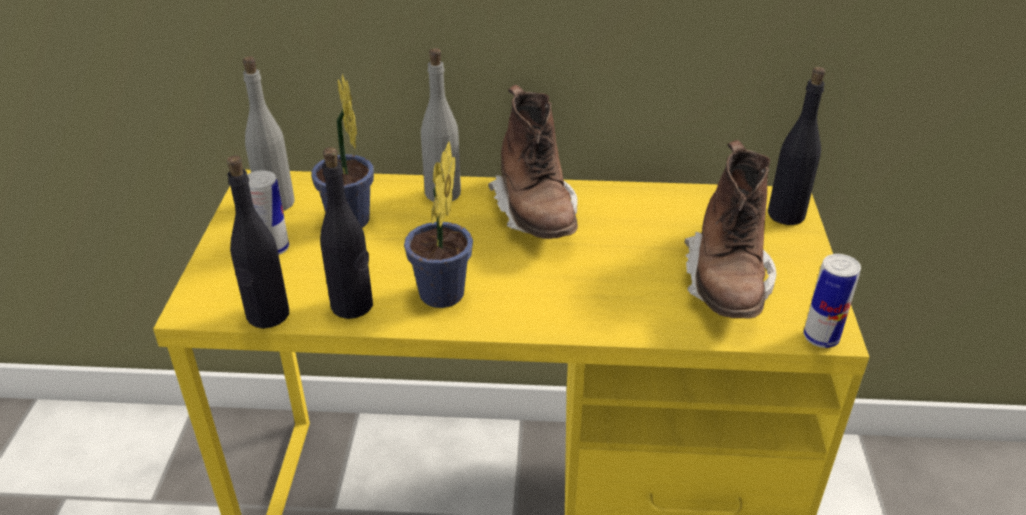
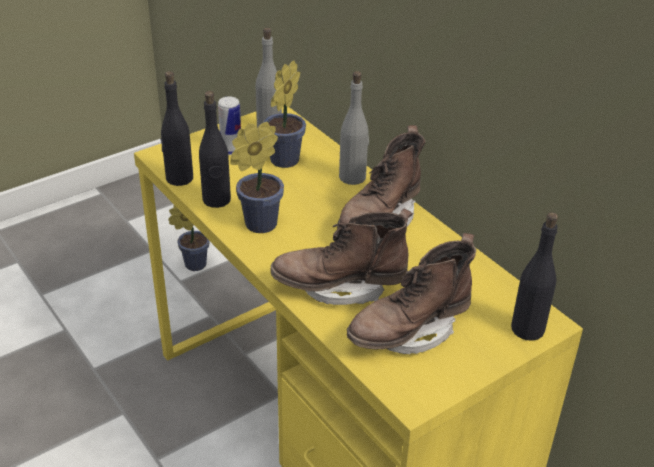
camera: 50 degrees right, 0 degrees up
can [804,254,861,348] -> none
none -> potted plant [168,205,210,271]
none -> brown boot [271,209,413,305]

